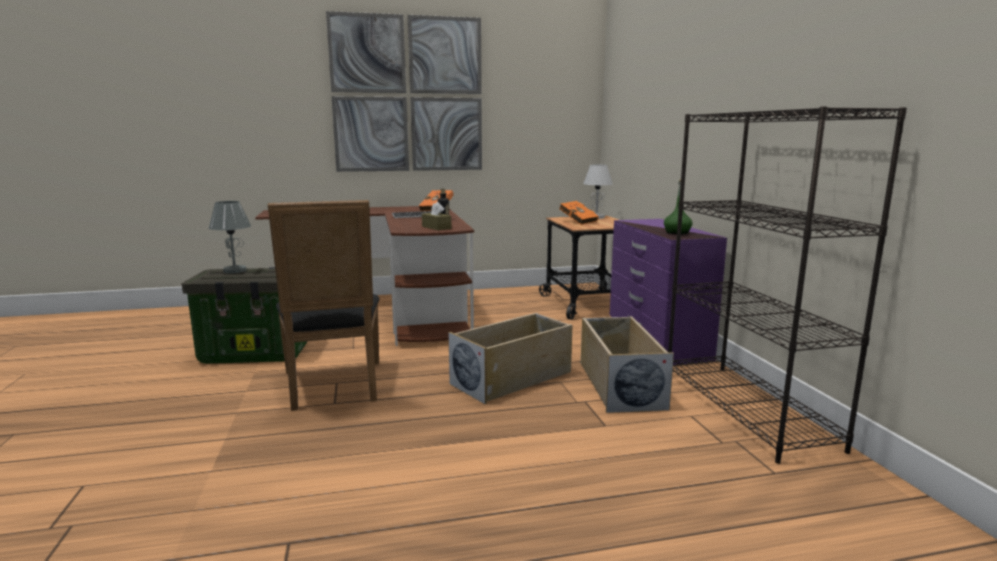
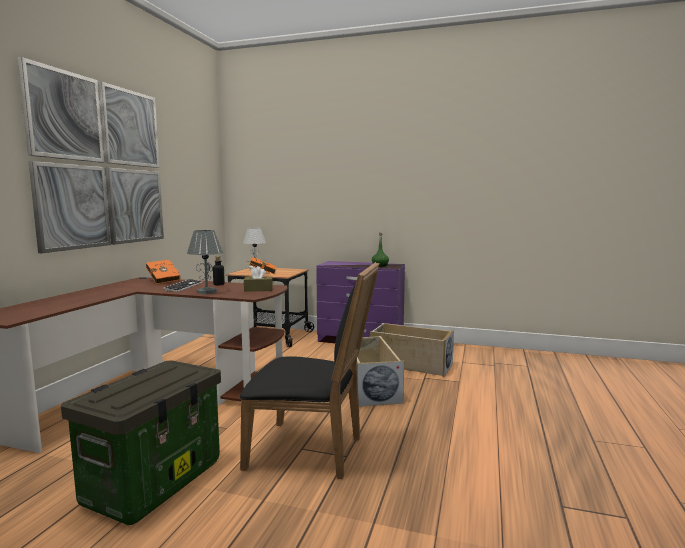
camera: 60 degrees left, 5 degrees down
grey table lamp [209,201,251,273] -> grey table lamp moved to [187,230,223,294]
black bookcase [668,106,907,464] -> none

